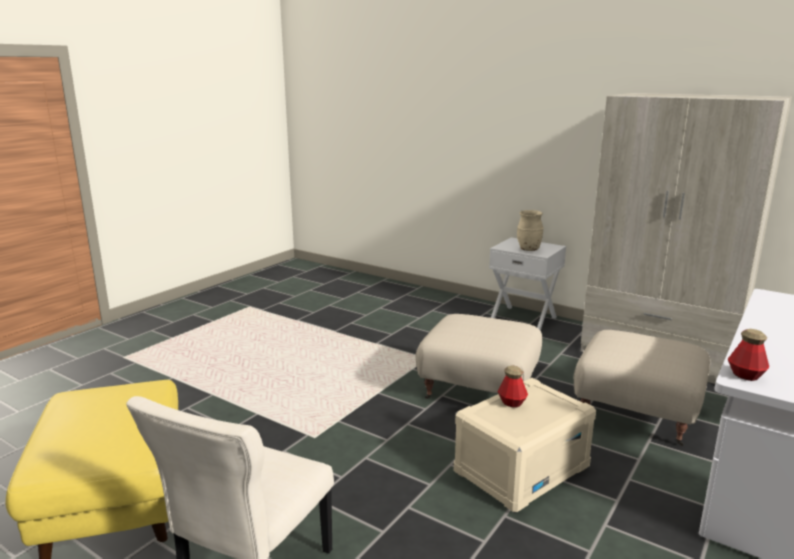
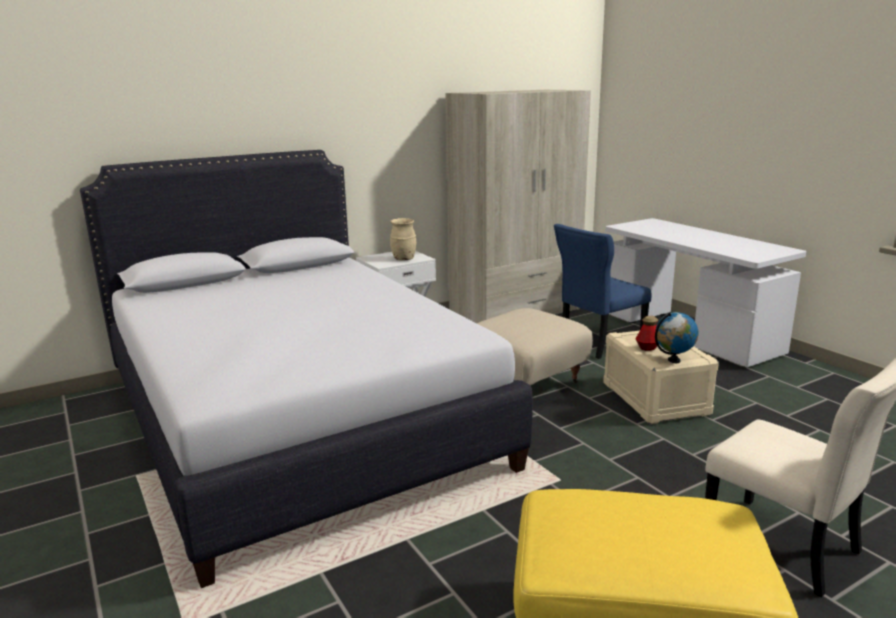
camera: 65 degrees left, 0 degrees up
beige ottoman [574,330,710,446] -> blue chair [554,224,651,359]
bottle [728,329,769,381] -> none
none -> white bed [80,150,533,588]
none -> globe [655,312,698,363]

